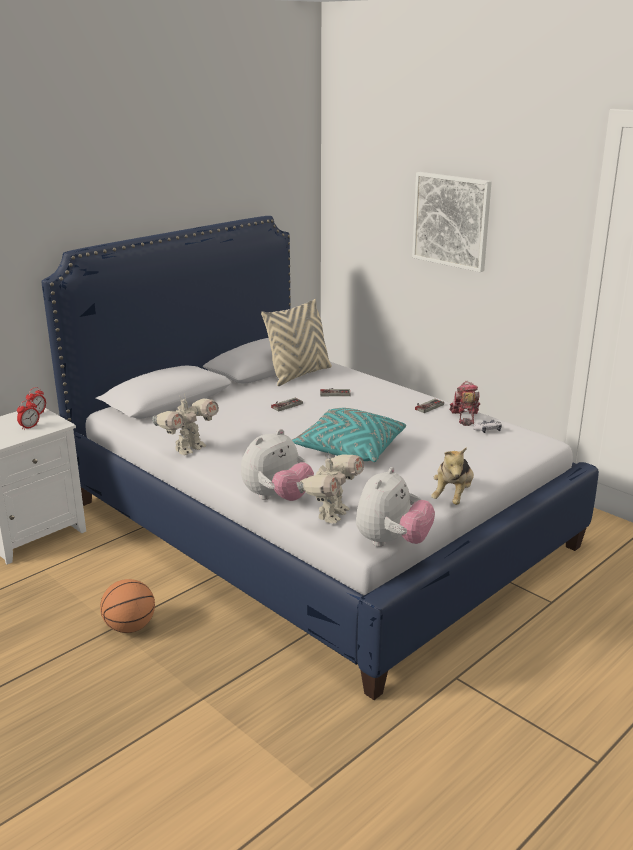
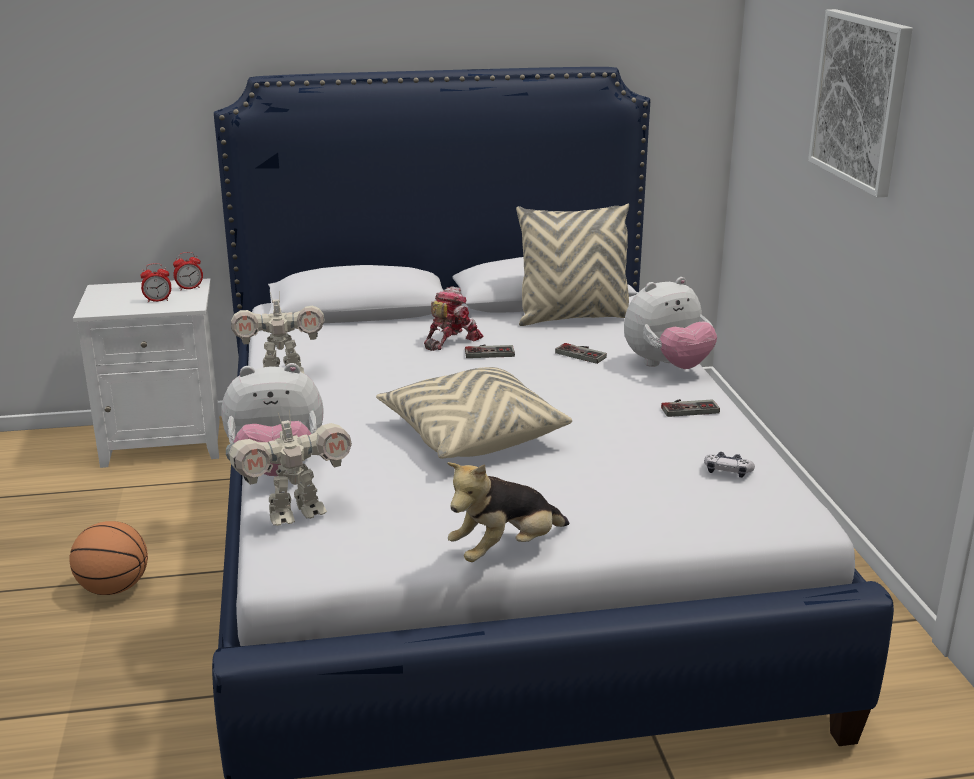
camera: 35 degrees right, 0 degrees up
turquoise pillow [292,408,406,462] -> beige pillow [376,367,572,459]
plush toy [356,467,435,547] -> plush toy moved to [624,277,717,369]
toy robot [449,381,480,426] -> toy robot moved to [424,286,483,351]

